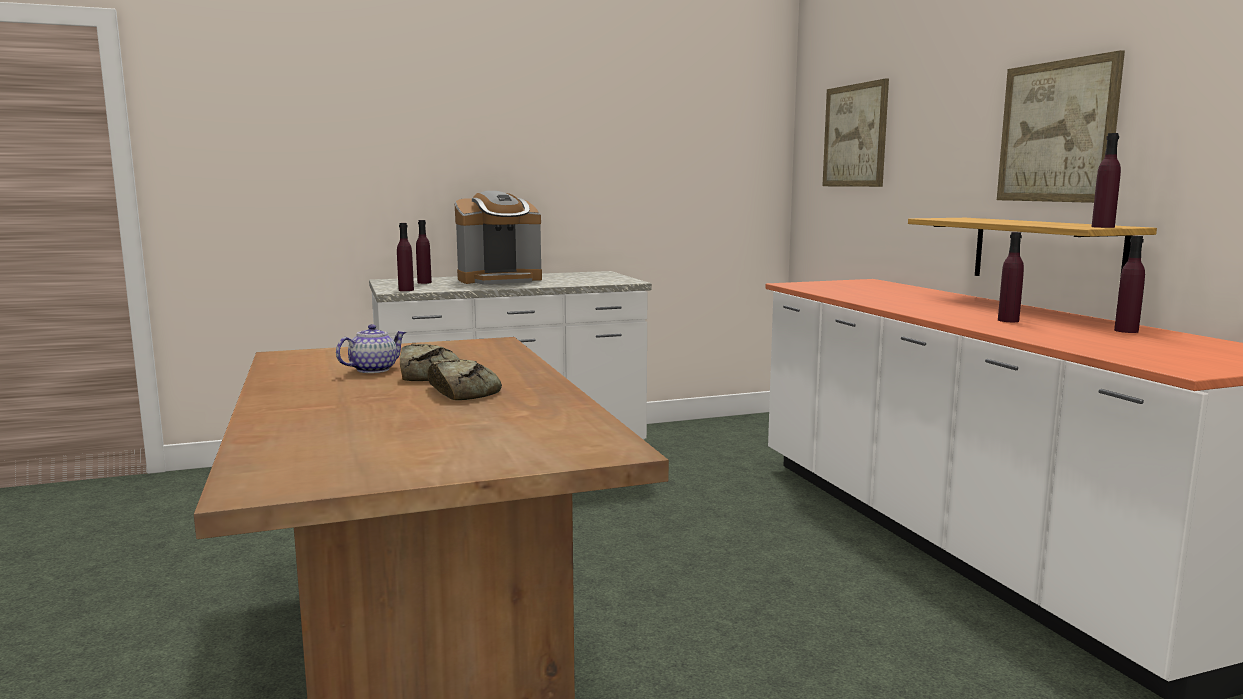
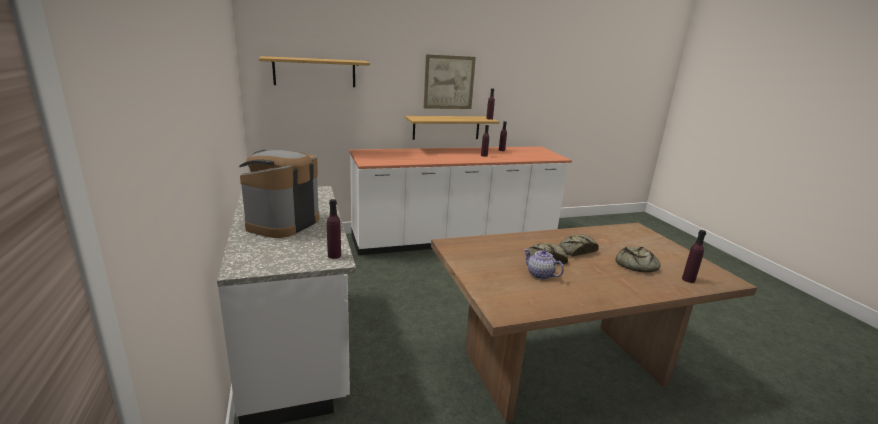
camera: 90 degrees left, 10 degrees up
purple bottle [416,220,432,284] -> purple bottle moved to [682,230,706,283]
coffee machine [455,191,542,285] -> coffee machine turned 135 degrees counterclockwise [239,150,320,238]
picture [822,78,889,187] -> shelf [259,56,370,87]
none -> bread [615,247,660,272]

